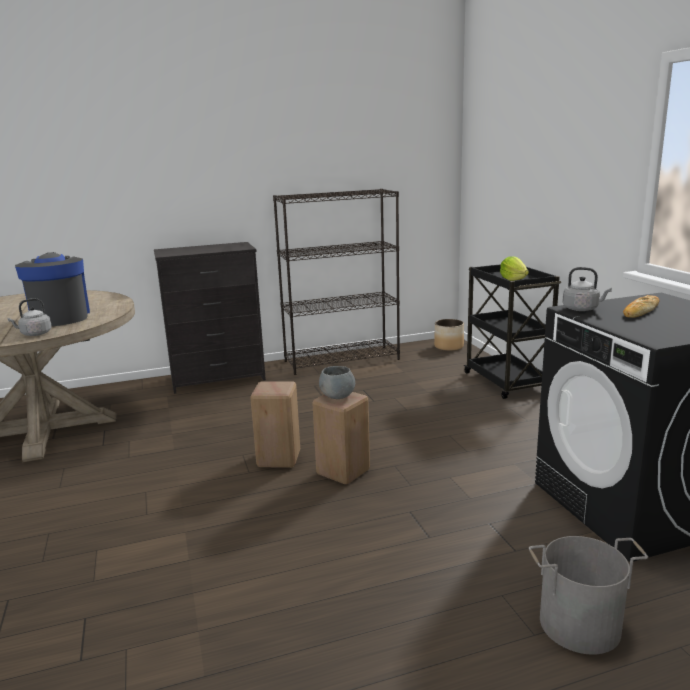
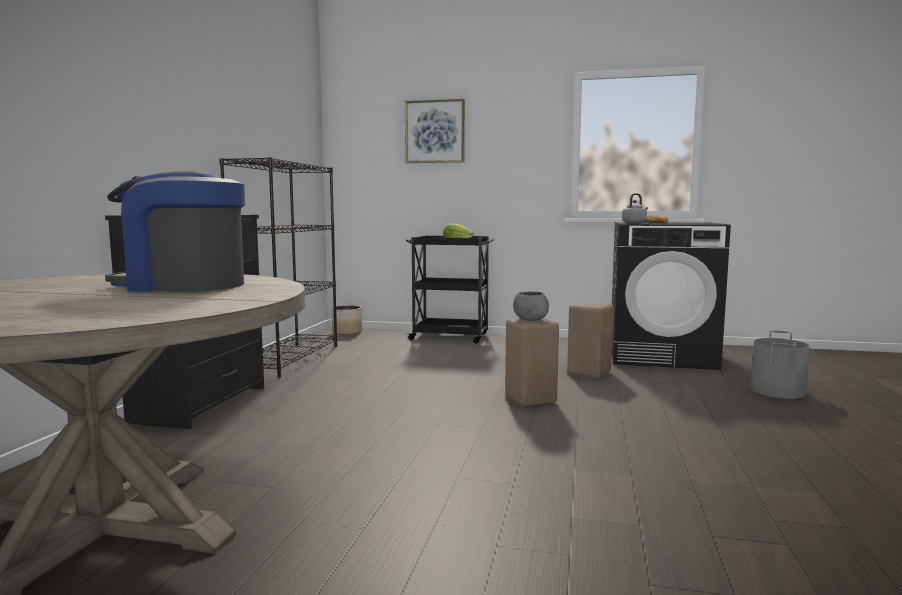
camera: 60 degrees left, 10 degrees down
grey kettle [8,298,52,336] -> none
beige stool [250,381,300,468] -> beige stool moved to [567,302,614,378]
none -> picture [405,98,465,163]

